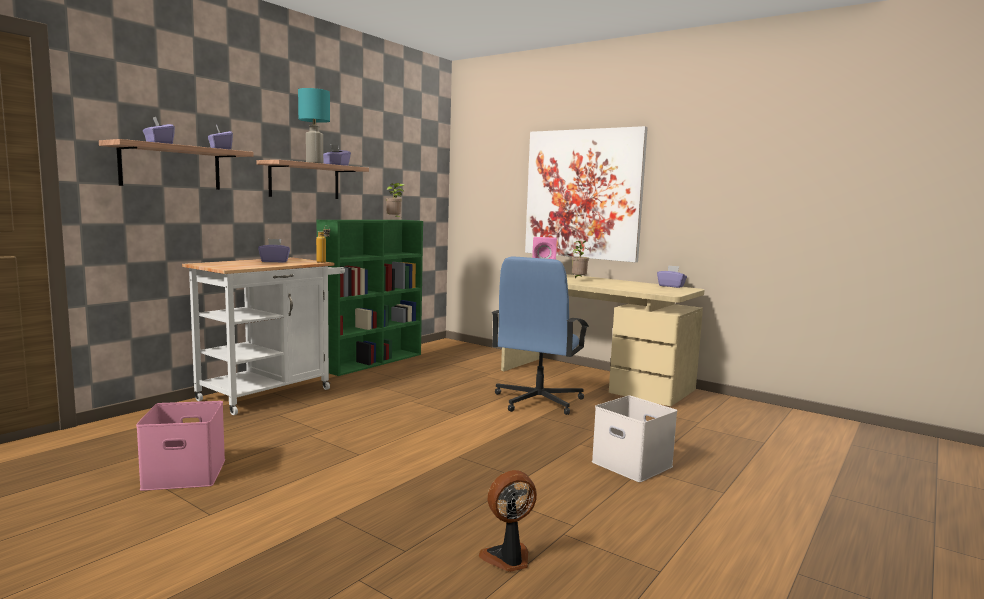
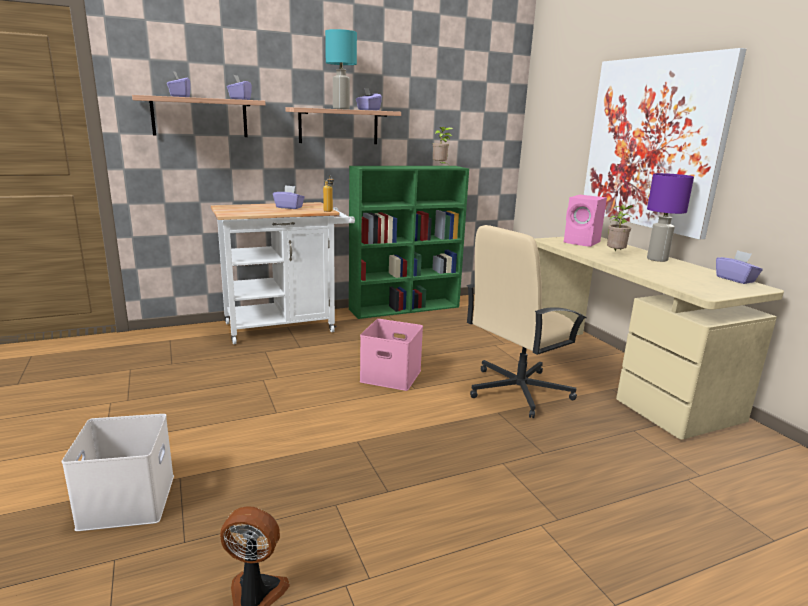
camera: 30 degrees right, 10 degrees up
pink storage box [136,401,225,491] -> pink storage box moved to [360,319,423,391]
blue office chair [491,257,589,415] -> beige office chair [467,225,587,418]
white storage box [592,396,677,482] -> white storage box moved to [62,414,174,531]
none -> purple table lamp [647,173,694,262]

